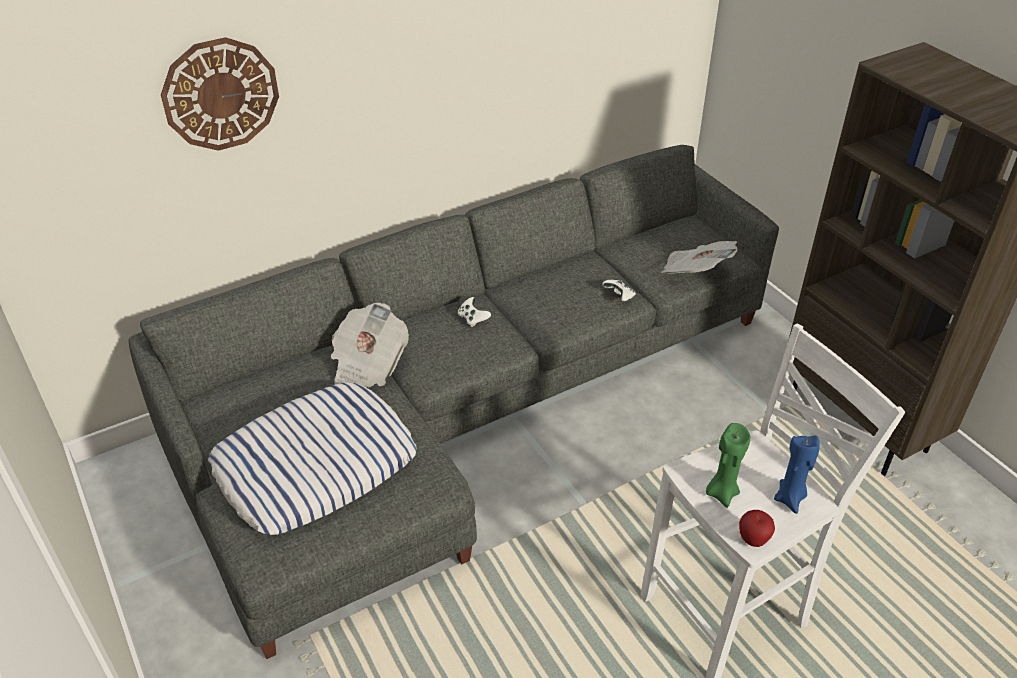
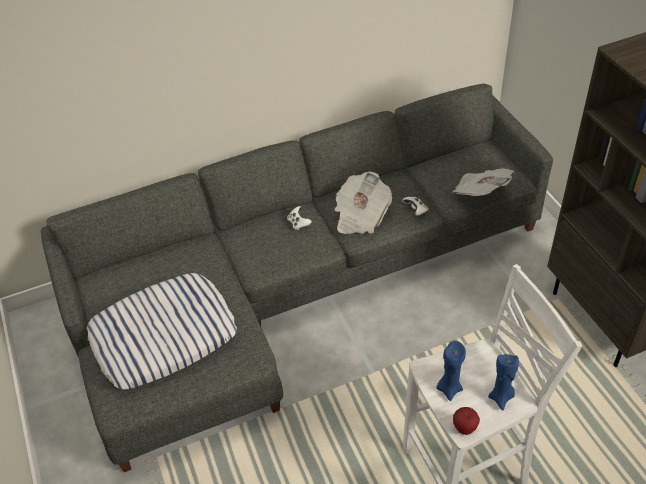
camera: 10 degrees right, 5 degrees up
wall clock [161,37,279,151] -> none
newspaper [331,303,409,387] -> newspaper moved to [335,172,392,234]
green candle [706,423,750,508] -> blue candle [436,341,466,401]

